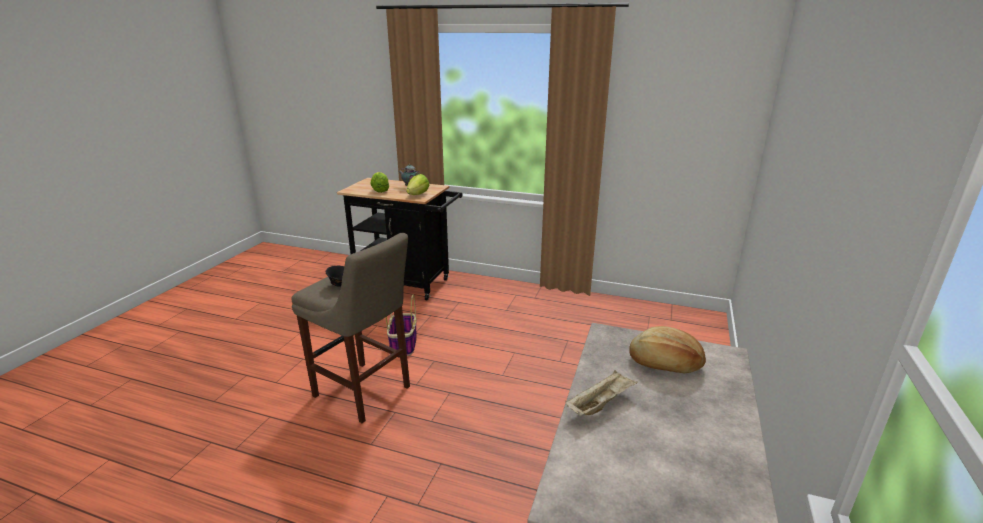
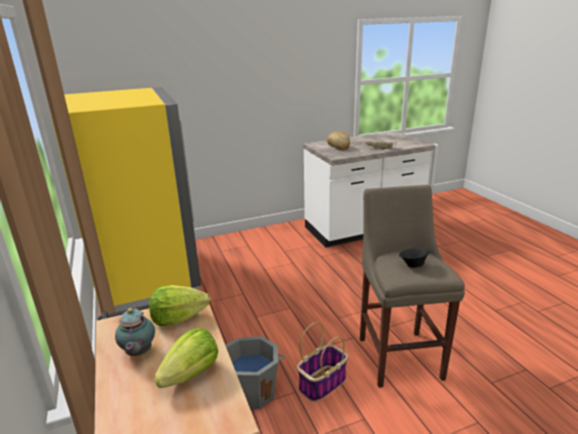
camera: 130 degrees left, 0 degrees up
none -> yellow fridge [51,87,201,316]
none -> grey bucket [225,336,285,410]

